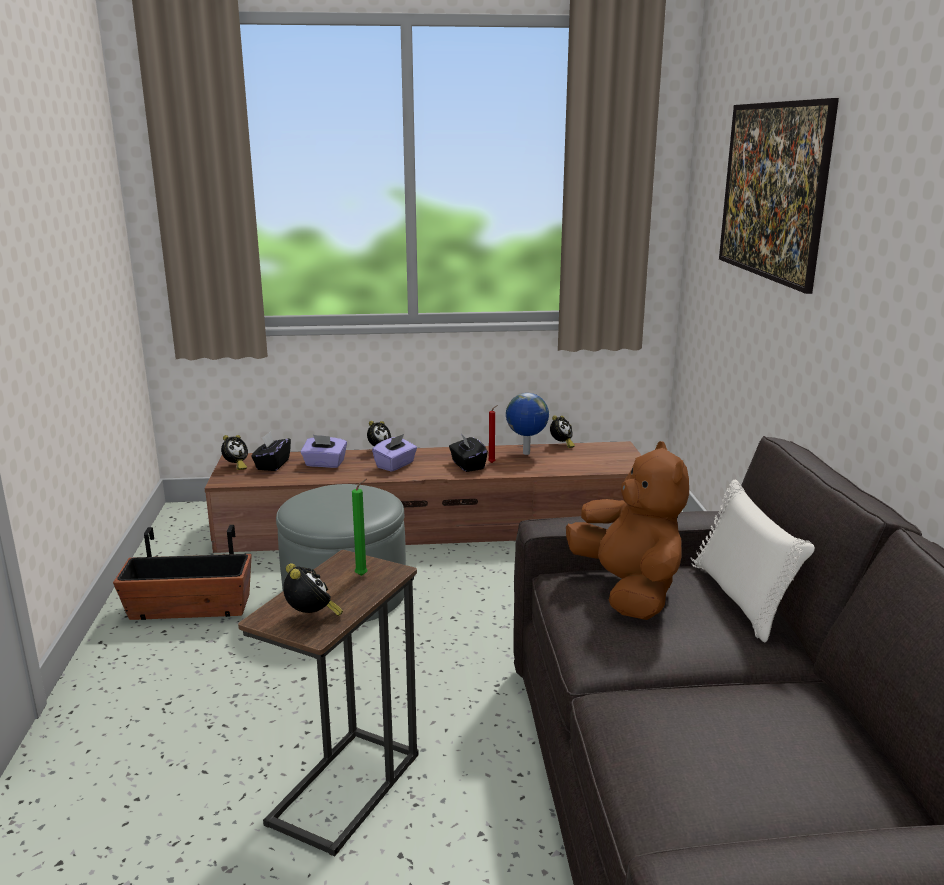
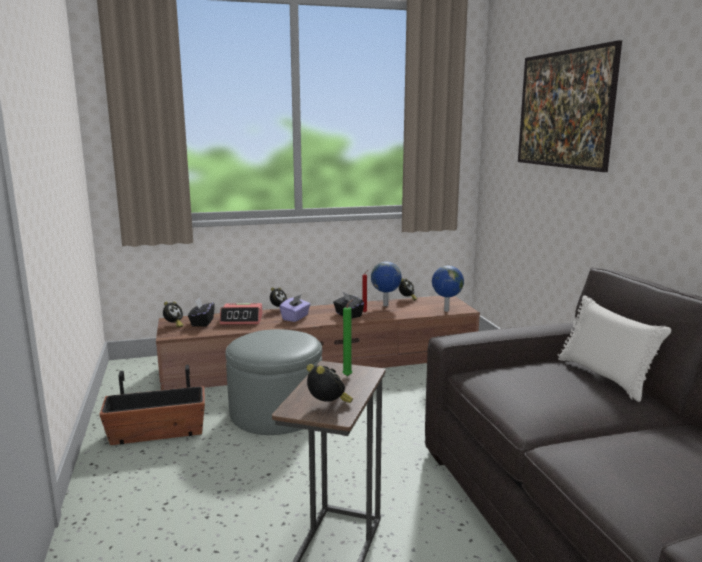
camera: 10 degrees left, 5 degrees down
purple tissue box [301,435,347,468] -> alarm clock [220,303,263,325]
brown plush toy [566,441,689,620] -> none
none -> globe [432,266,464,312]

